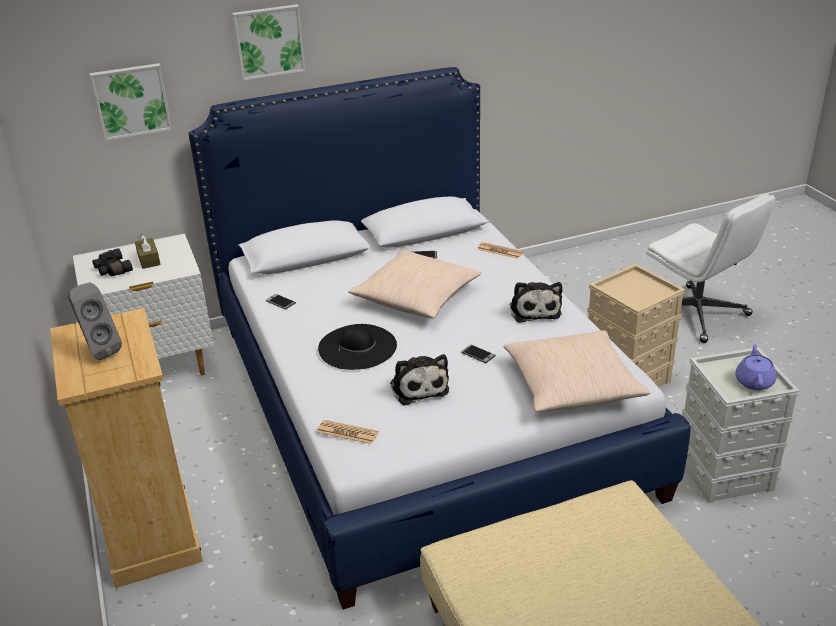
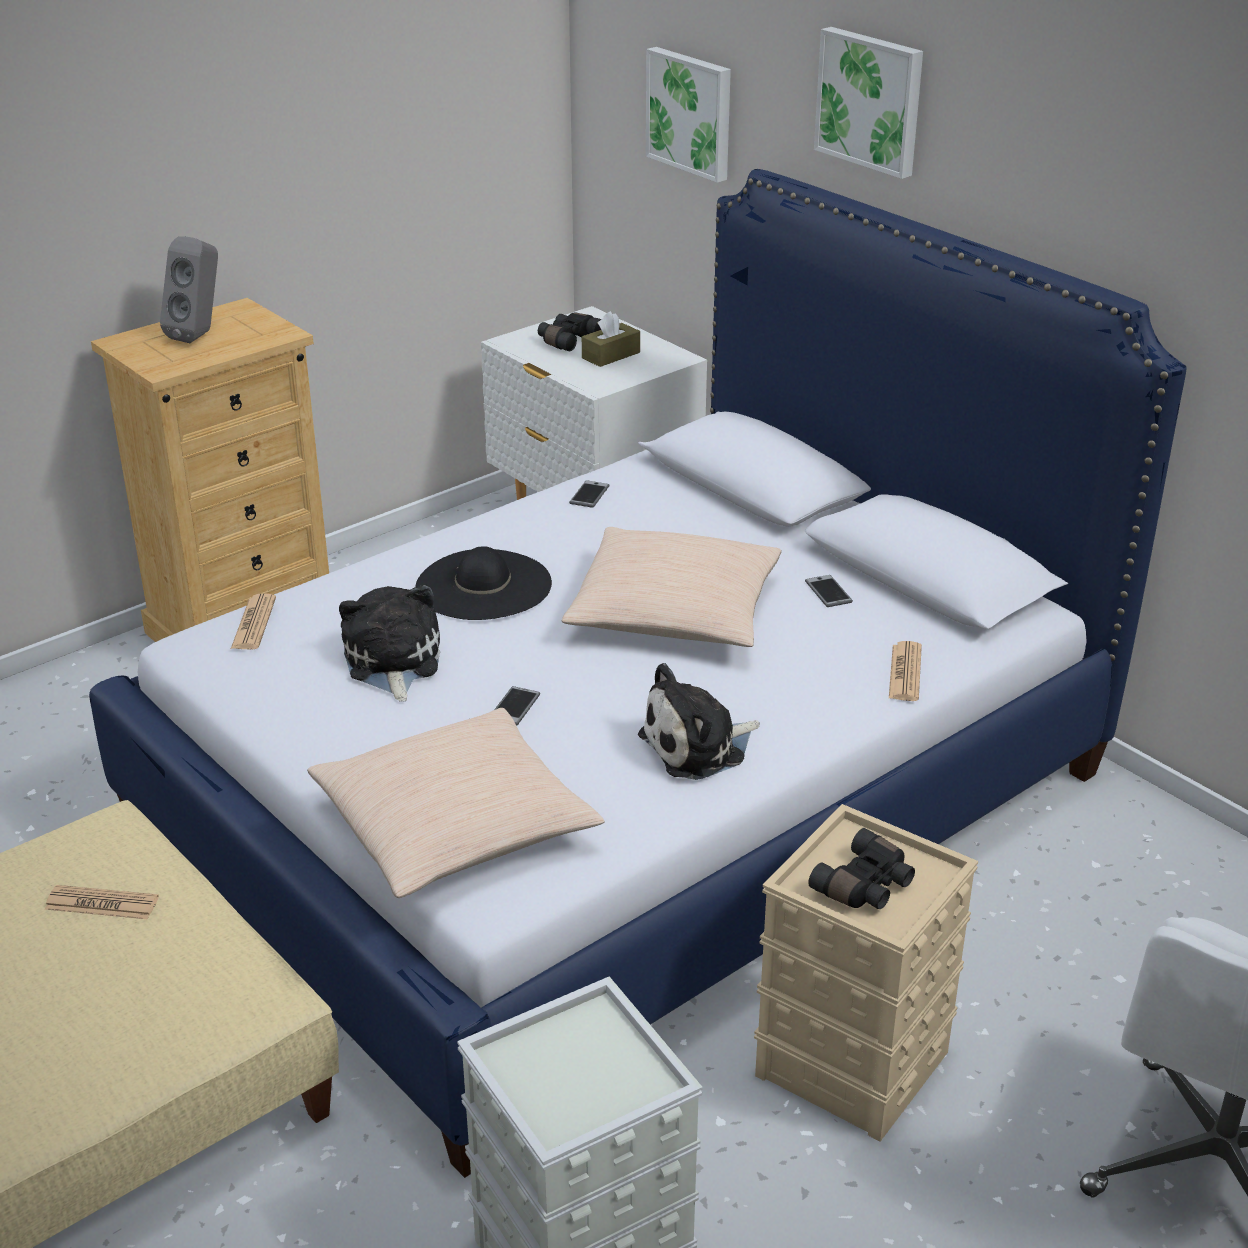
camera: 70 degrees right, 0 degrees up
plush toy [390,354,449,405] -> plush toy turned 120 degrees clockwise [339,585,440,702]
purple teapot [735,344,777,390] -> none
none -> newspaper [45,885,159,919]
none -> black binoculars [808,828,915,909]

